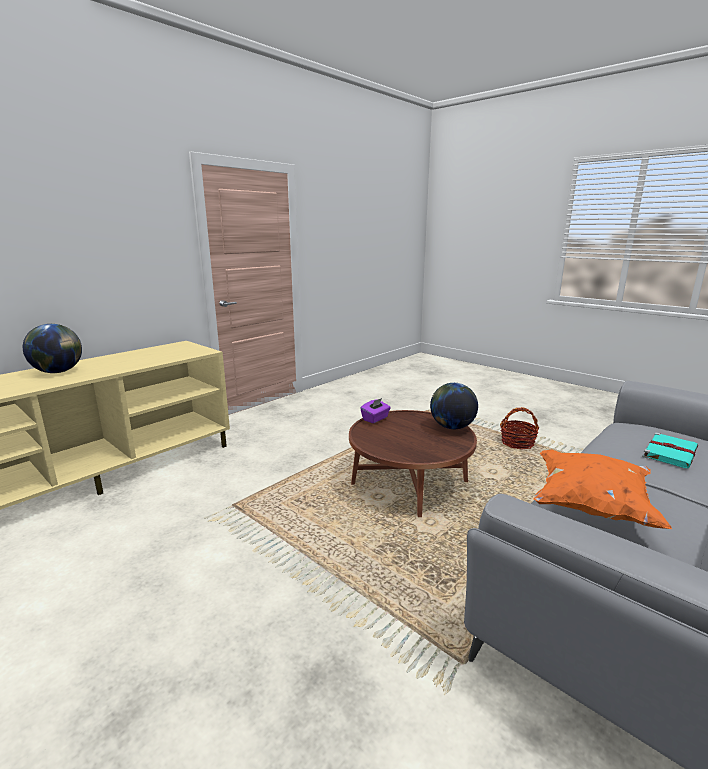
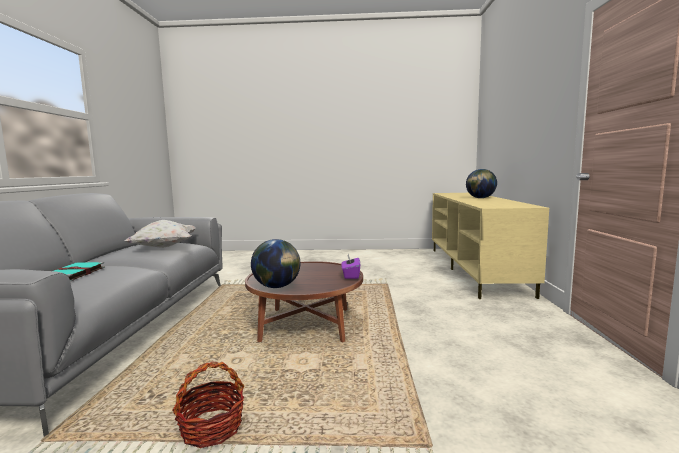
camera: 140 degrees right, 10 degrees down
orange pillow [533,450,672,529] -> white pillow [125,220,196,248]

